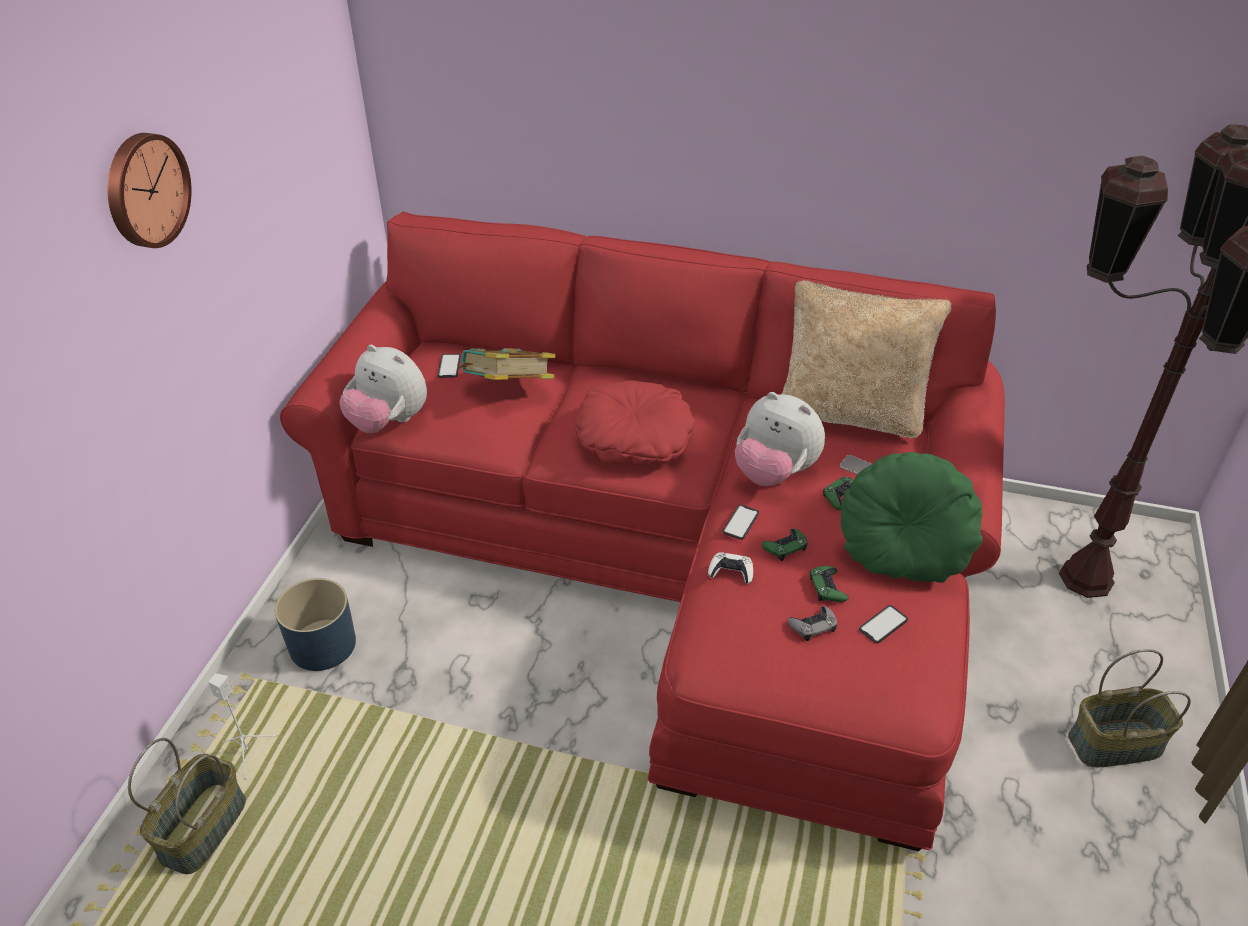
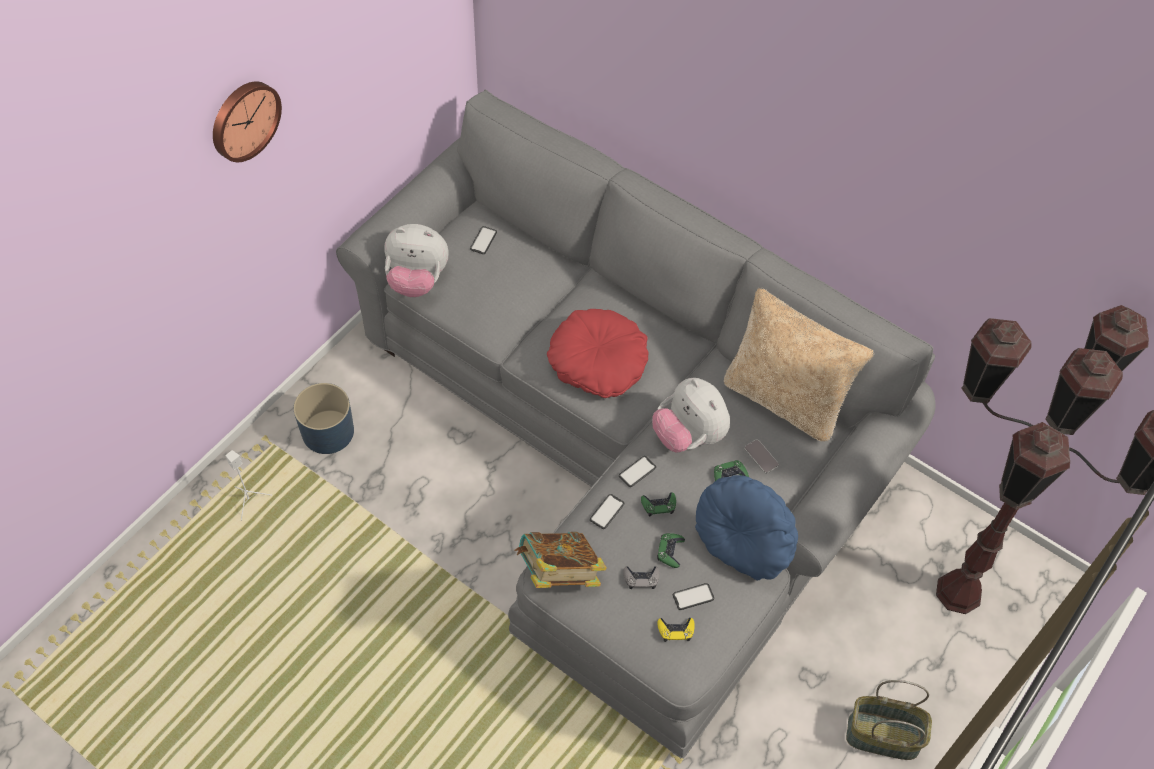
camera: 20 degrees right, 15 degrees up
basket [128,738,246,874] -> none
red sofa [280,212,1005,851] -> grey sofa [336,90,936,758]
plush toy [340,345,427,433] -> plush toy turned 45 degrees counterclockwise [384,224,449,297]
book [459,348,555,380] -> book moved to [514,532,607,588]
white game controller [708,552,753,584] -> phone [590,494,624,529]
green pillow [841,452,983,583] -> blue pillow [695,475,798,580]
none -> yellow game controller [658,618,695,642]

